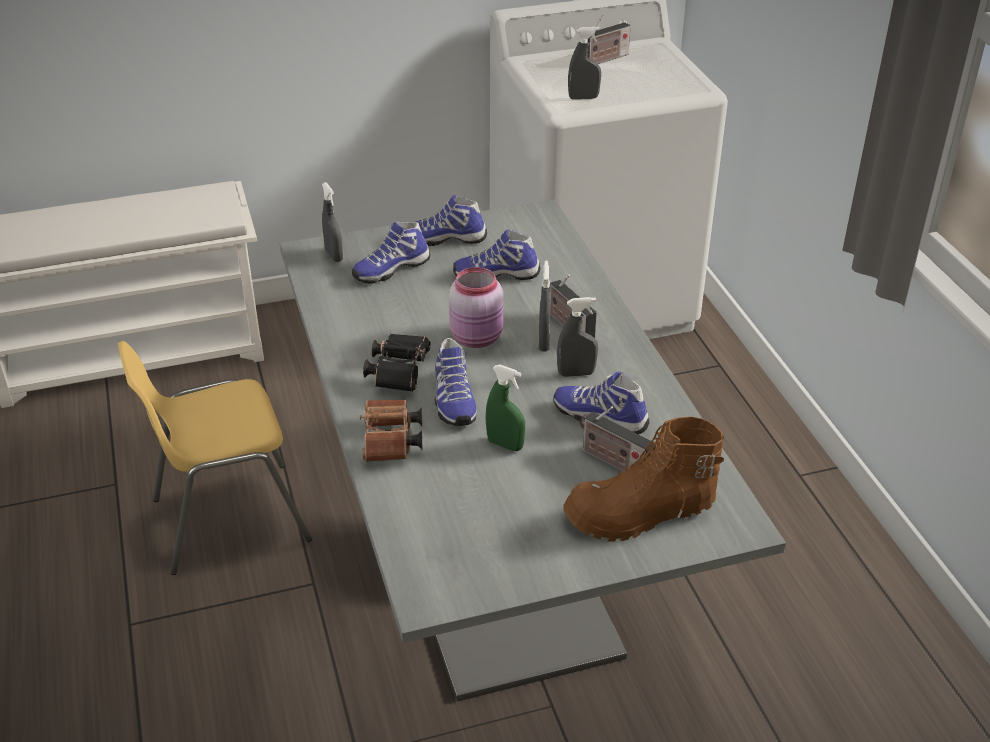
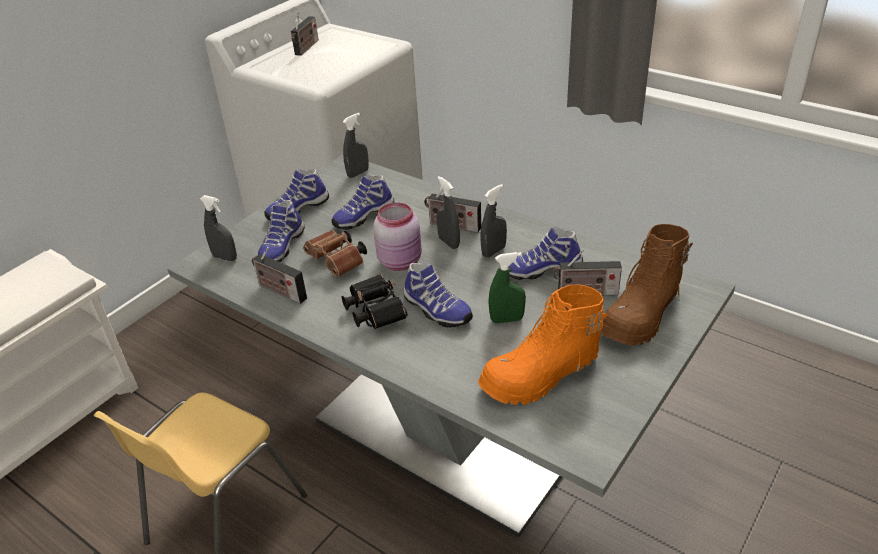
camera: 35 degrees left, 0 degrees up
brown binoculars [360,400,422,462] -> brown binoculars moved to [303,230,367,277]
grey spray bottle [568,26,601,100] -> grey spray bottle moved to [343,113,369,178]
none -> radio [252,247,307,304]
none -> orange boot [478,285,607,405]

